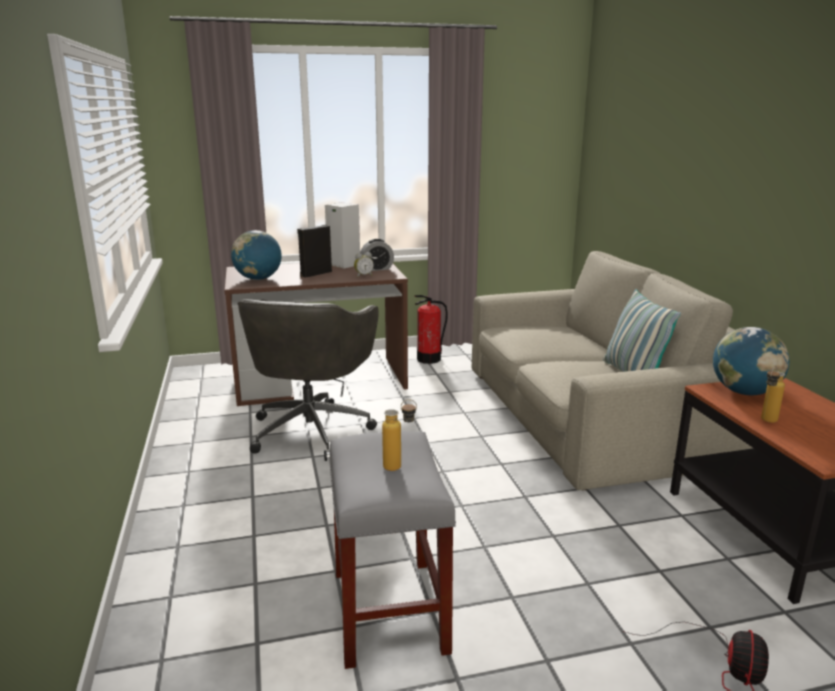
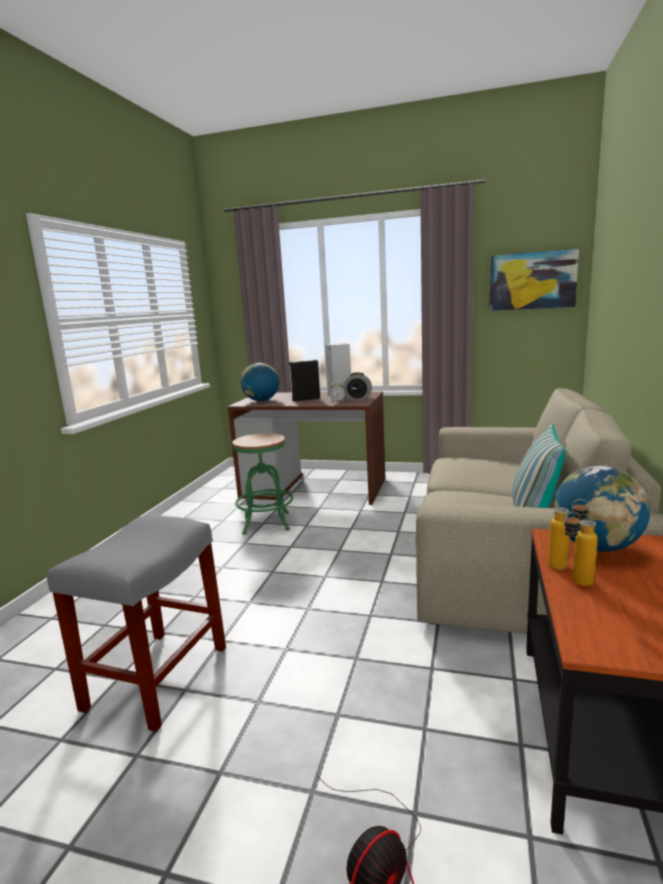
camera: 30 degrees right, 5 degrees down
grey office chair [237,299,379,461] -> green stool [232,433,293,535]
bottle [382,399,417,471] -> bottle moved to [548,499,590,570]
fire extinguisher [415,295,448,364] -> none
none -> picture [489,249,579,311]

